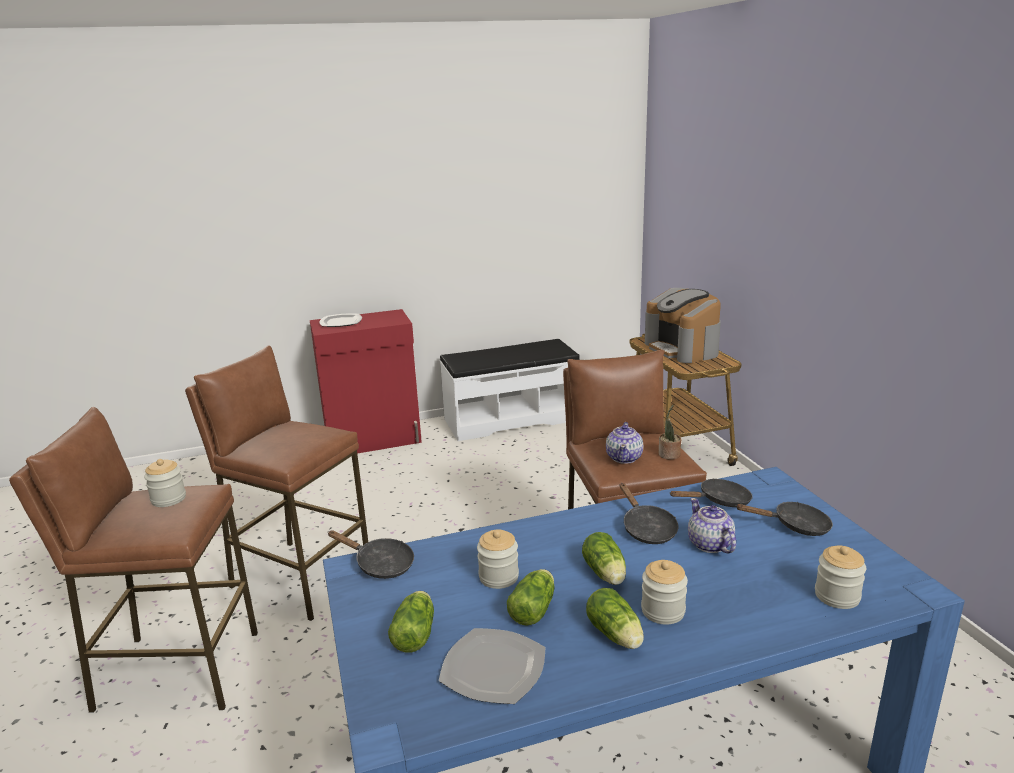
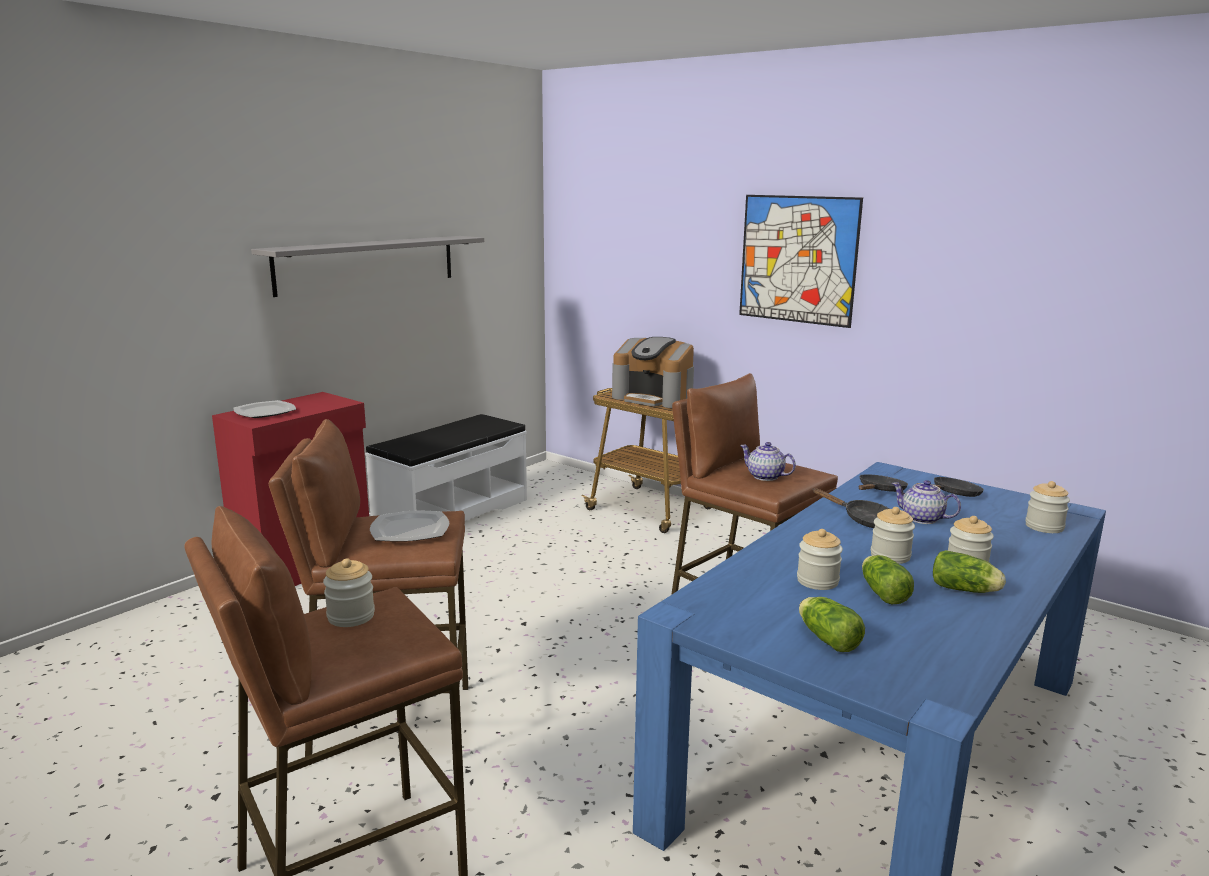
camera: 35 degrees left, 5 degrees down
black frying pan [327,530,414,579] -> none
plate [439,628,545,704] -> plate moved to [370,511,449,542]
lettuce [582,532,626,585] -> jar [871,507,915,564]
teapot [606,422,643,464] -> teapot turned 150 degrees clockwise [740,442,796,481]
potted plant [658,405,682,460] -> none
none -> grey shelf [251,236,484,297]
none -> picture [739,195,863,328]

